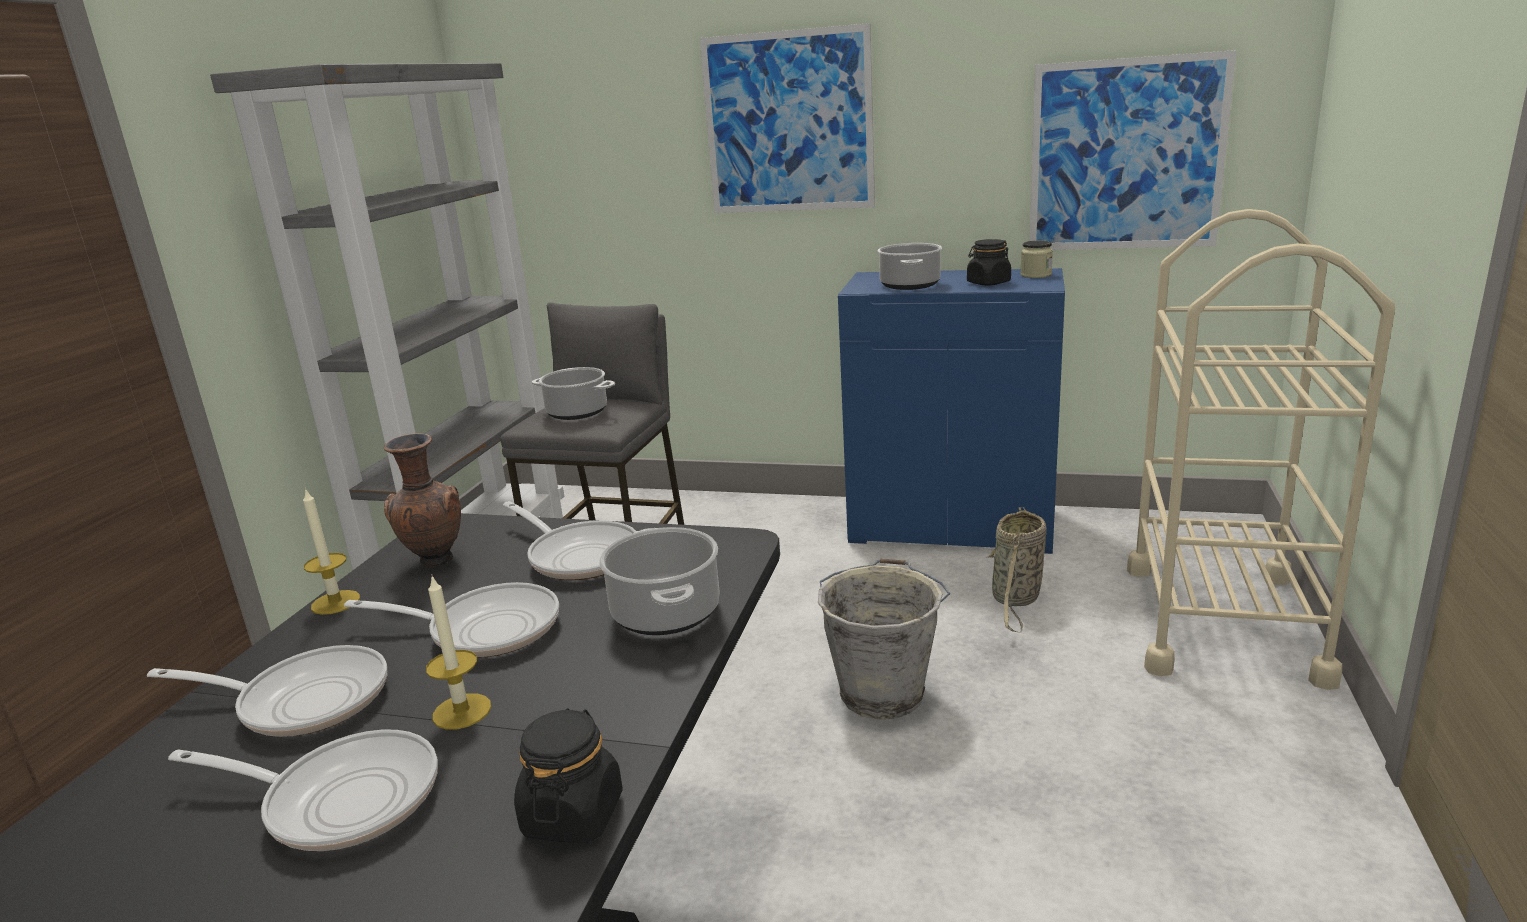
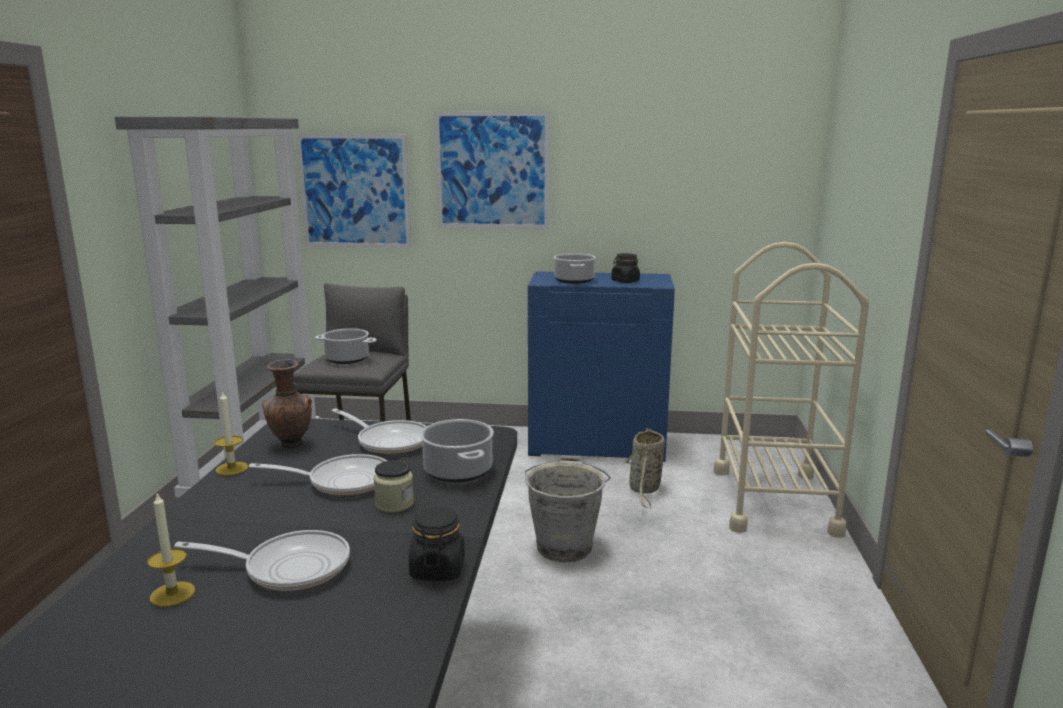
camera: 10 degrees left, 5 degrees down
frying pan [147,645,387,737] -> none
candle [426,576,491,730] -> candle moved to [147,493,195,607]
jar [1020,241,1053,278] -> jar moved to [374,460,414,513]
picture [1029,50,1236,250] -> picture moved to [296,134,411,248]

